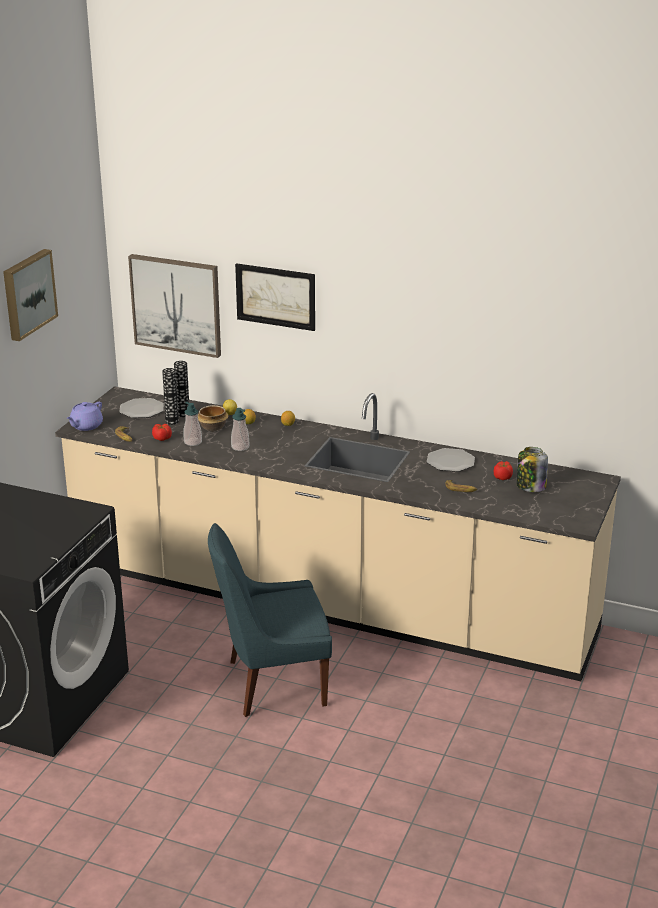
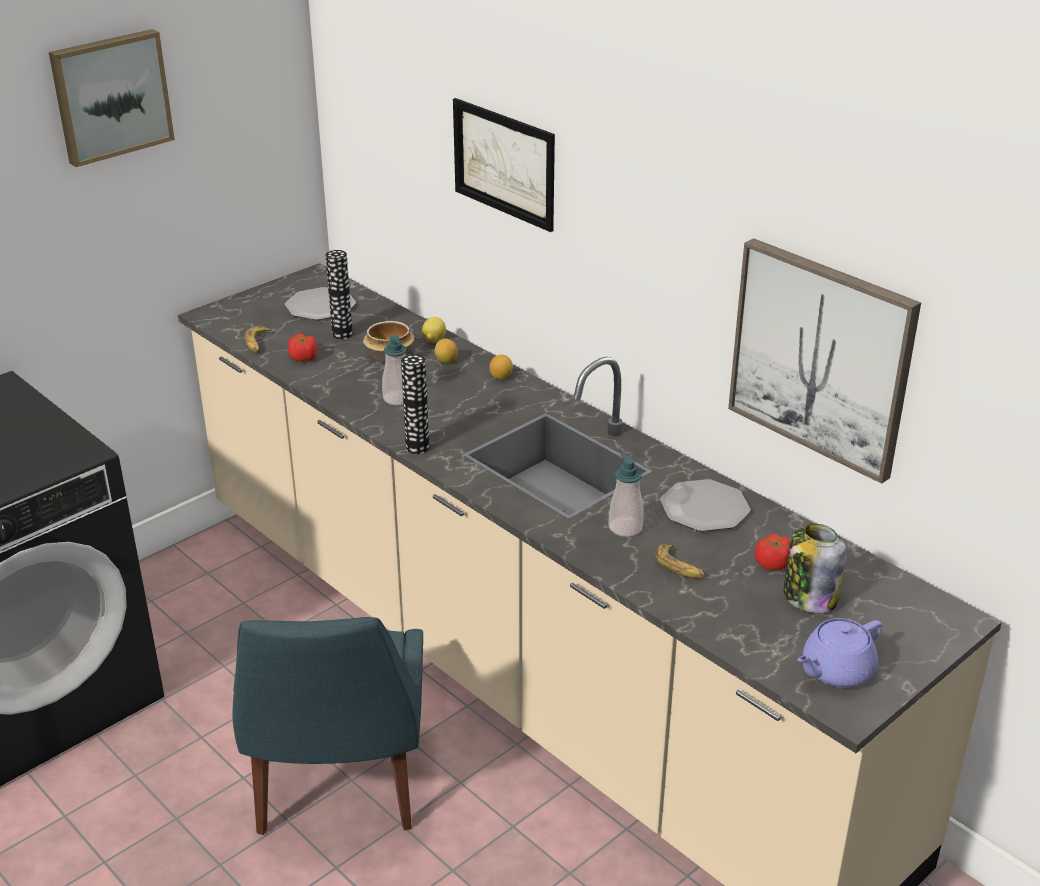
camera: 25 degrees right, 5 degrees up
purple teapot [66,402,103,431] -> purple teapot moved to [798,618,882,688]
picture [128,254,221,358] -> picture moved to [728,238,921,484]
vase [174,361,189,417] -> vase moved to [401,354,429,454]
soap dispenser [183,402,202,446] -> soap dispenser moved to [608,453,644,537]
blue chair [208,523,332,717] -> blue chair turned 105 degrees counterclockwise [232,617,423,835]

